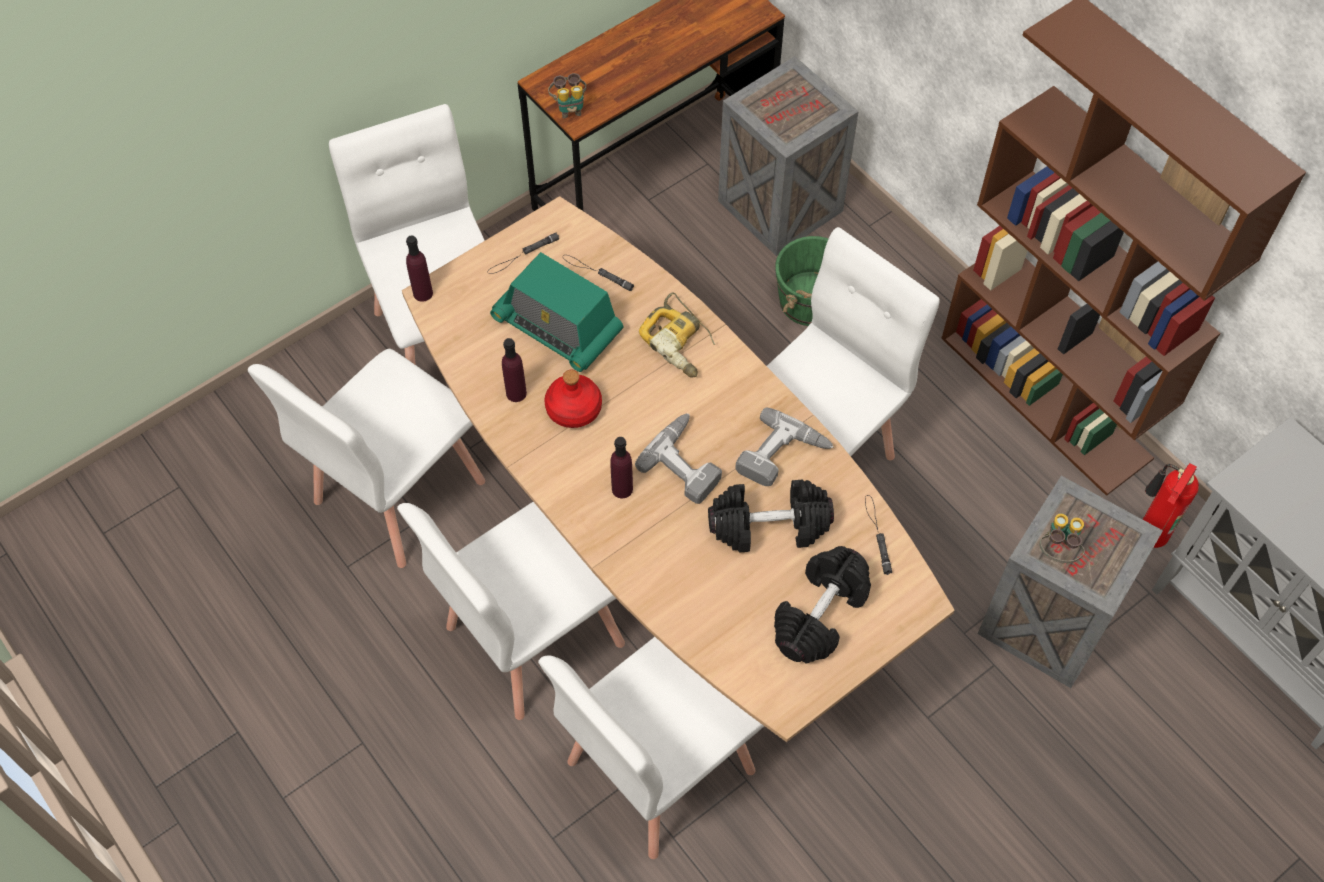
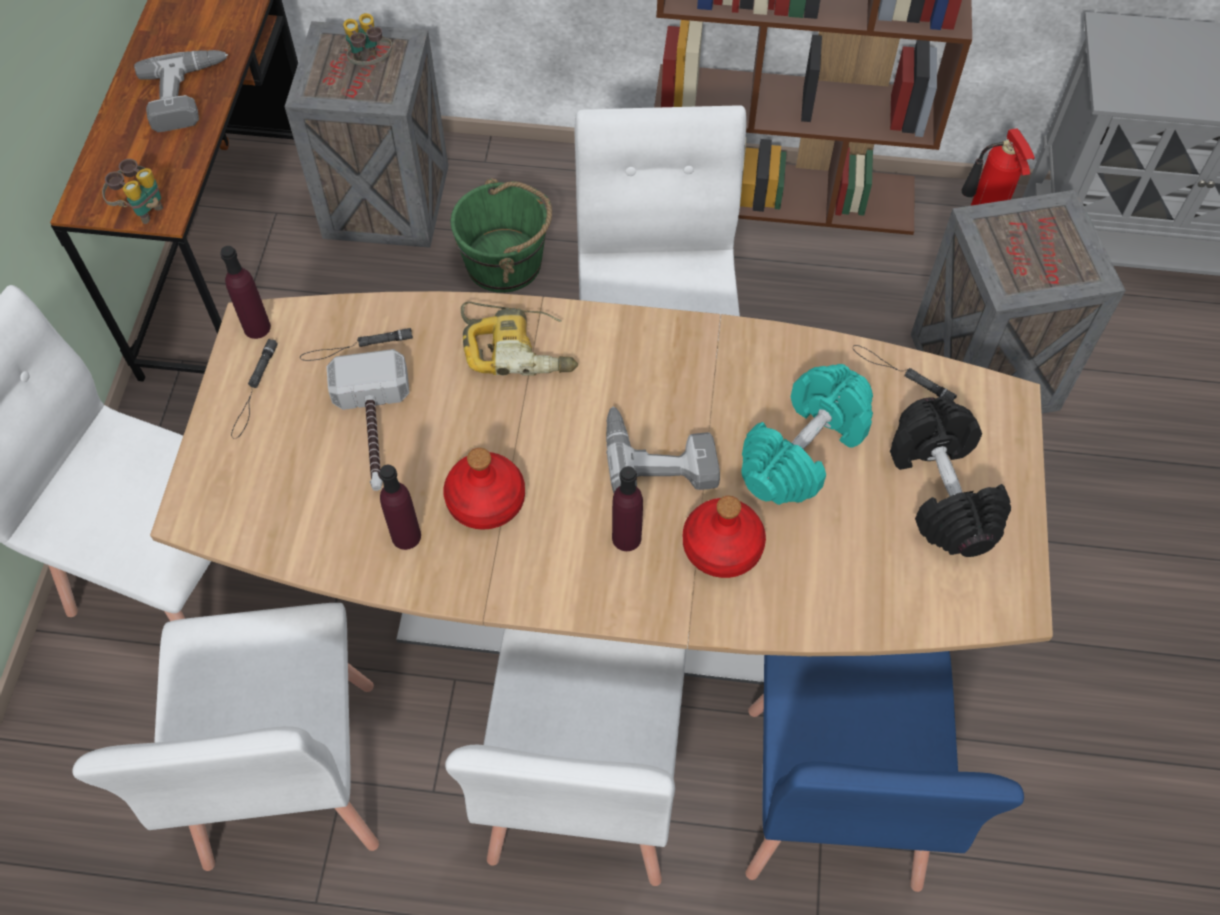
camera: 45 degrees left, 0 degrees up
purple bottle [406,235,433,302] -> purple bottle moved to [220,246,271,339]
radio [490,252,623,372] -> hammer [327,349,409,491]
white chair [538,637,764,859] -> blue chair [745,651,1024,892]
black dumbbell [708,480,834,553] -> turquoise dumbbell [741,364,873,505]
power drill [735,407,833,486] -> power drill moved to [134,50,228,132]
binoculars [1039,513,1084,563] -> binoculars moved to [343,13,392,65]
none -> red bottle [683,496,766,578]

